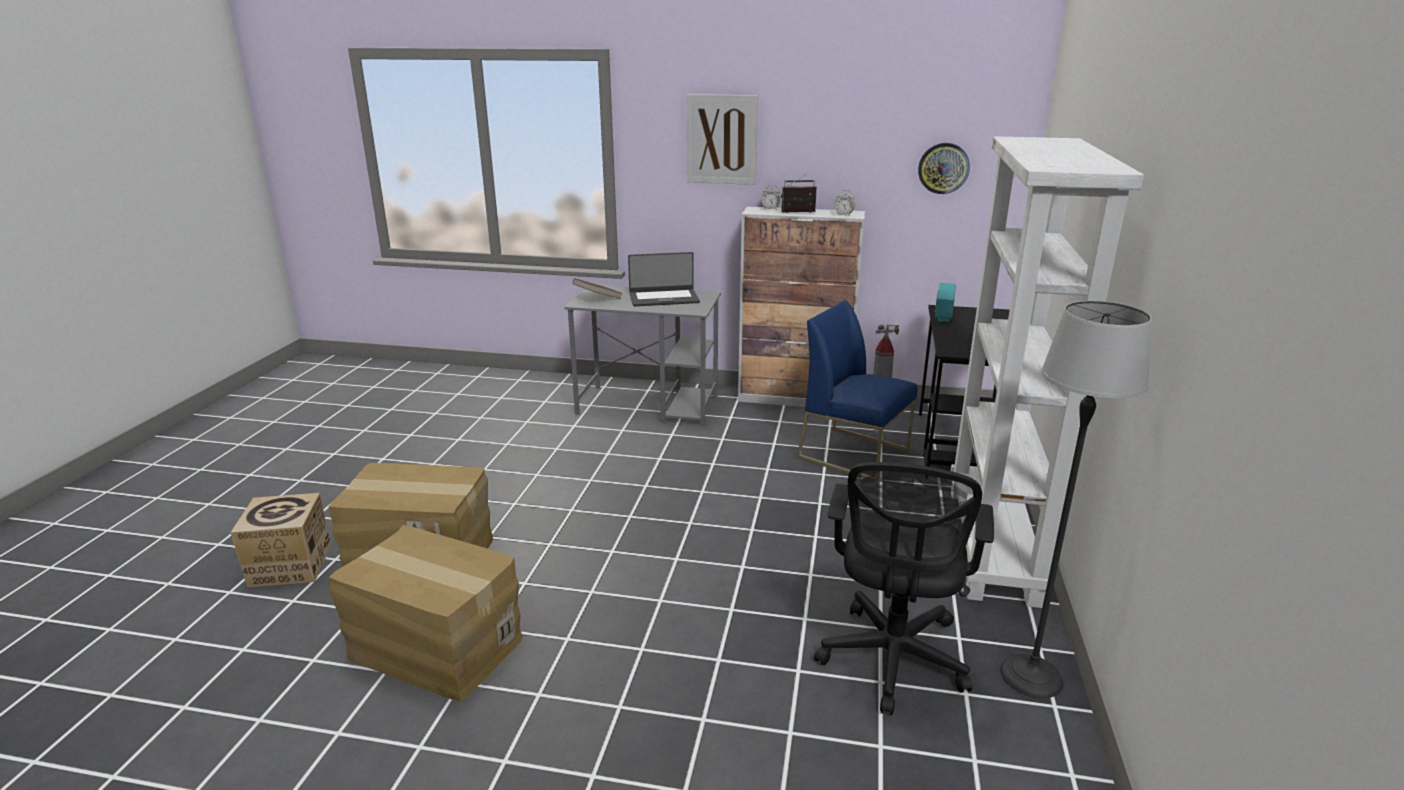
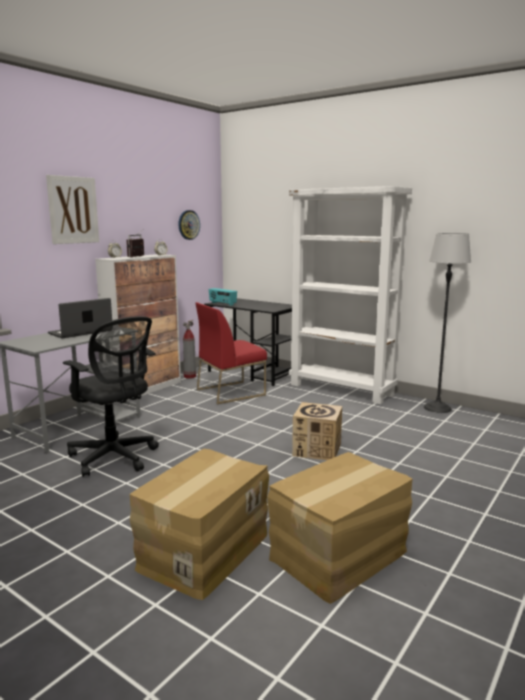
camera: 65 degrees left, 10 degrees down
cardboard box [231,493,331,587] -> cardboard box moved to [292,402,342,460]
brown book [573,278,623,299] -> none
laptop [628,252,700,306] -> laptop turned 150 degrees counterclockwise [48,298,112,339]
blue chair [797,300,917,482] -> red chair [196,302,267,404]
black office chair [814,462,994,715] -> black office chair moved to [63,316,159,477]

